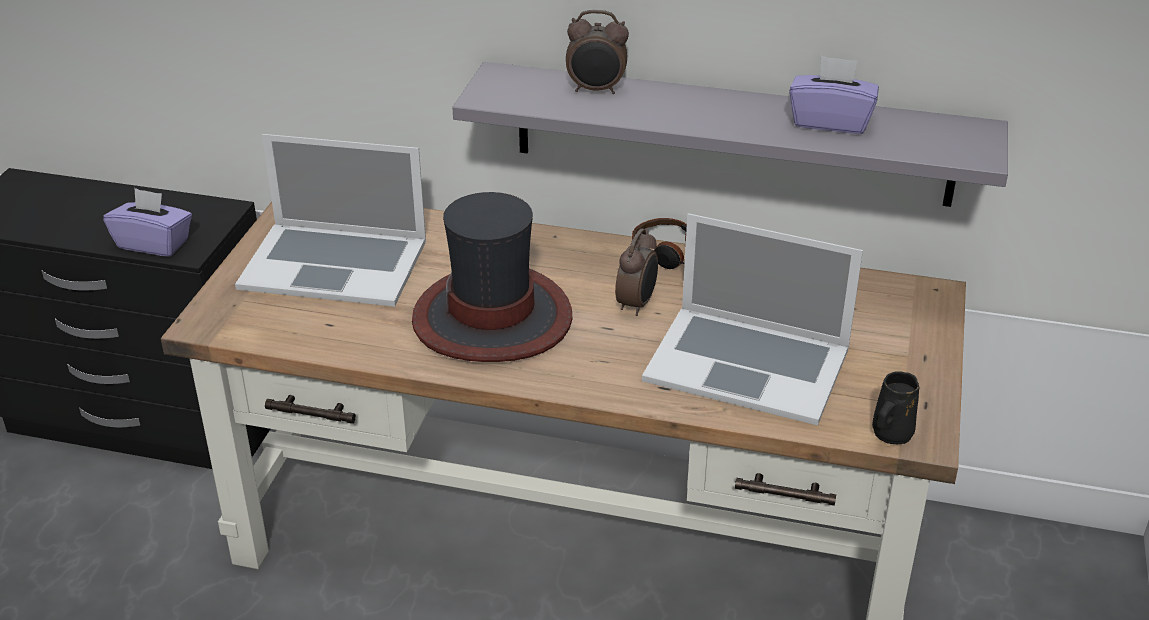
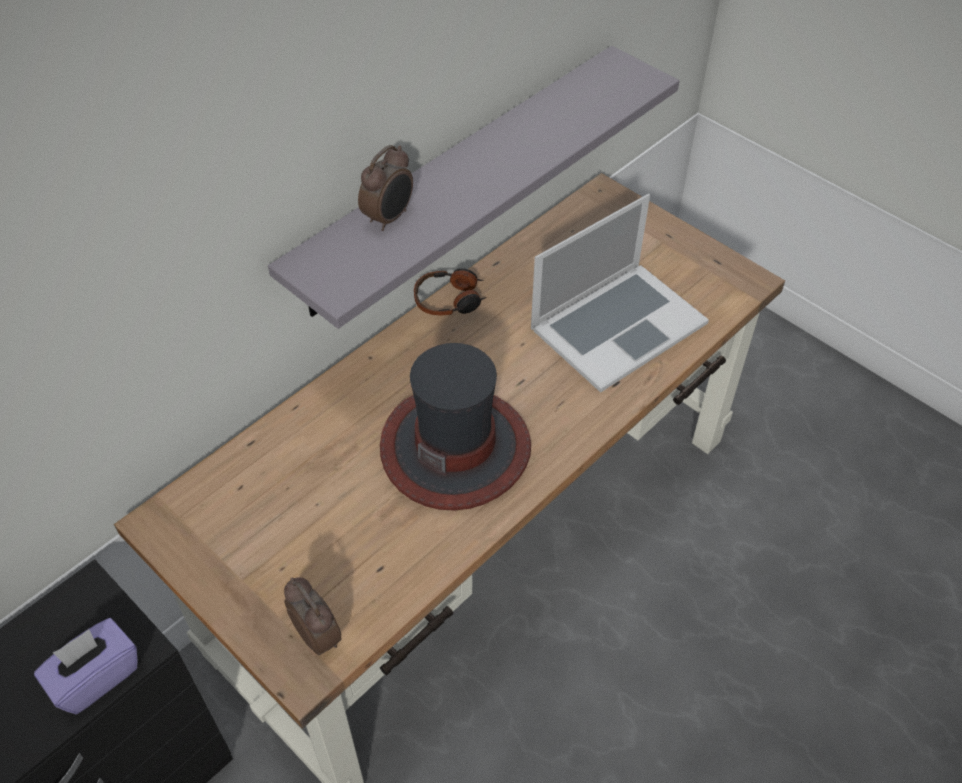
camera: 60 degrees left, 15 degrees up
laptop [235,134,426,307] -> none
alarm clock [615,228,658,316] -> alarm clock moved to [284,577,341,656]
purple tissue box [789,56,879,134] -> none
black mug [872,371,919,444] -> none

